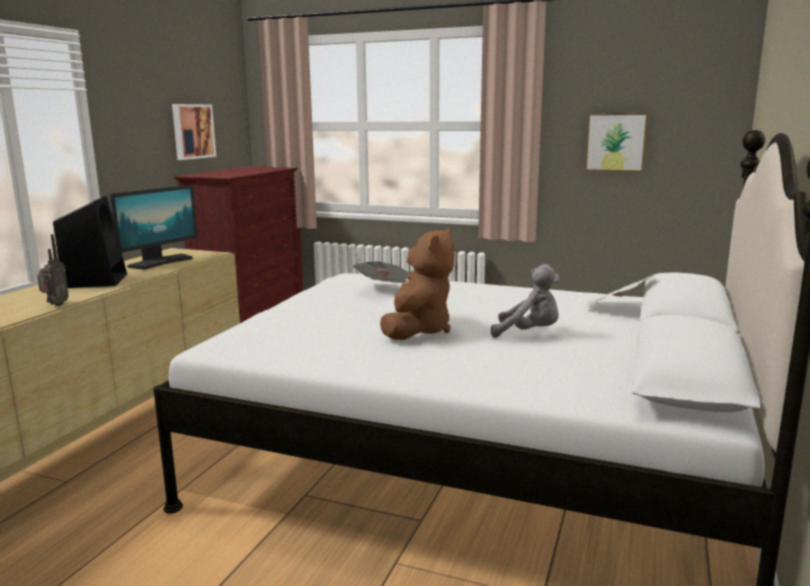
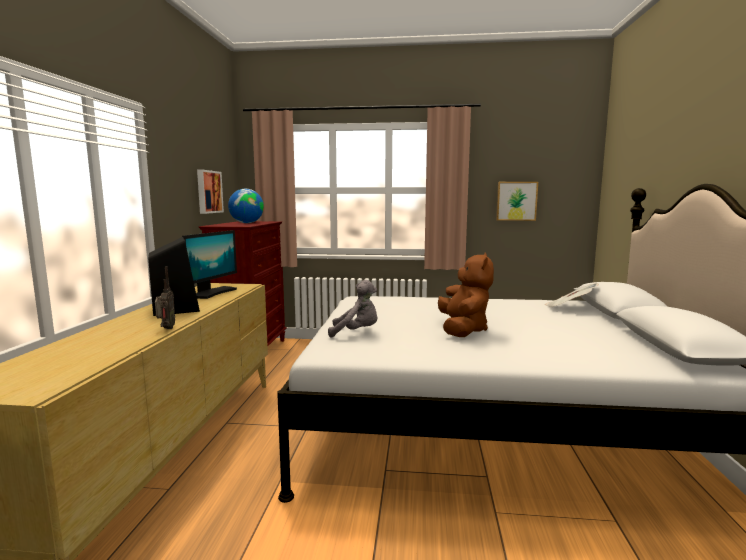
camera: 15 degrees left, 5 degrees down
newspaper [352,261,409,283] -> none
grey plush toy [491,264,560,338] -> grey plush toy moved to [328,280,378,338]
none -> globe [228,189,264,223]

